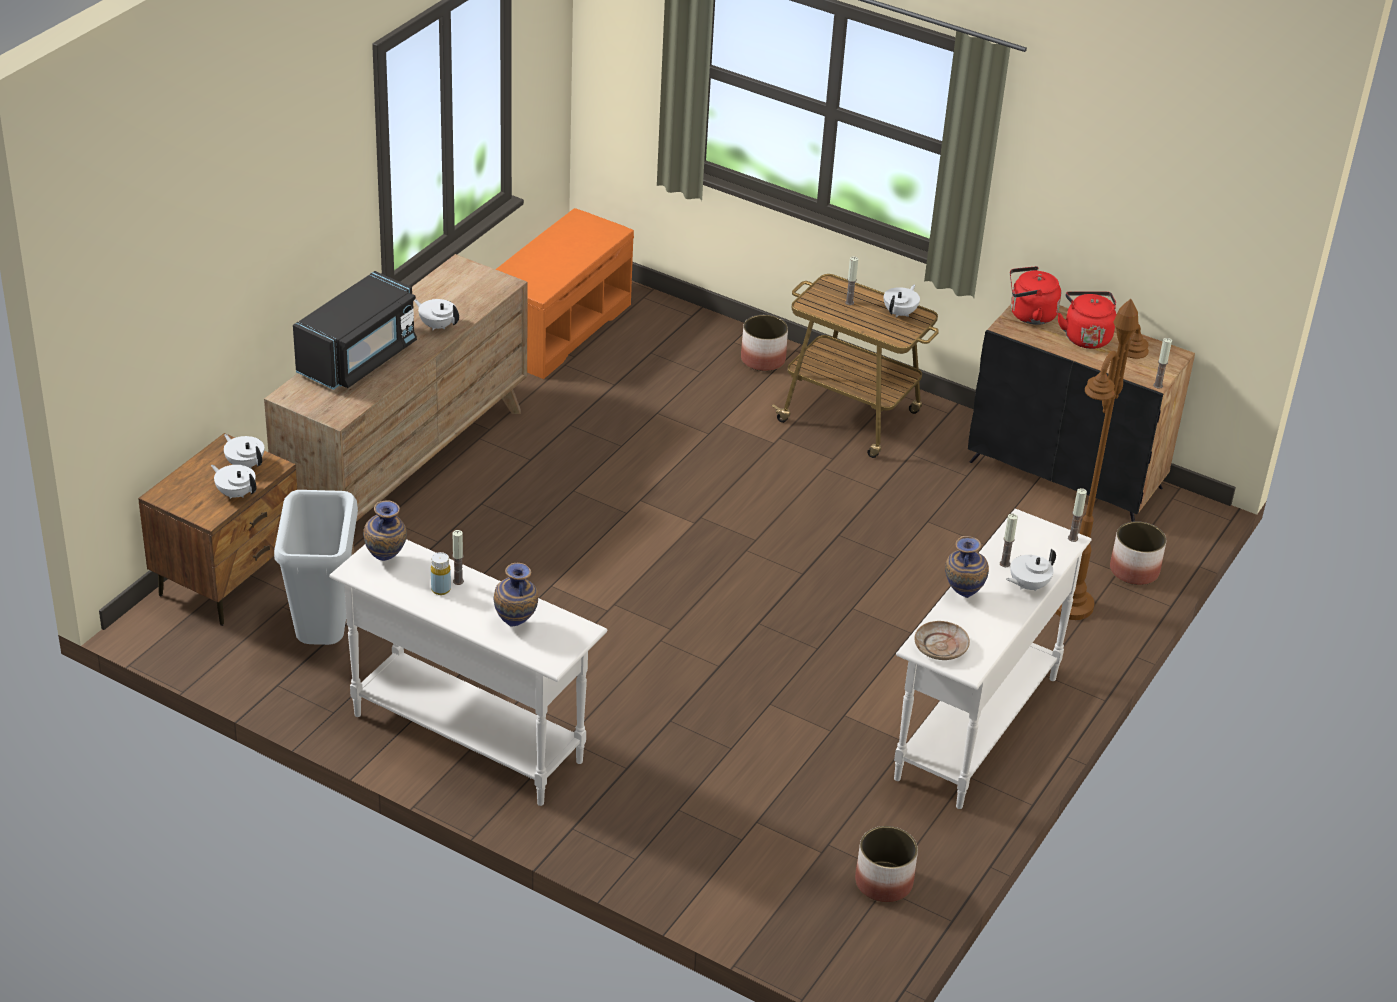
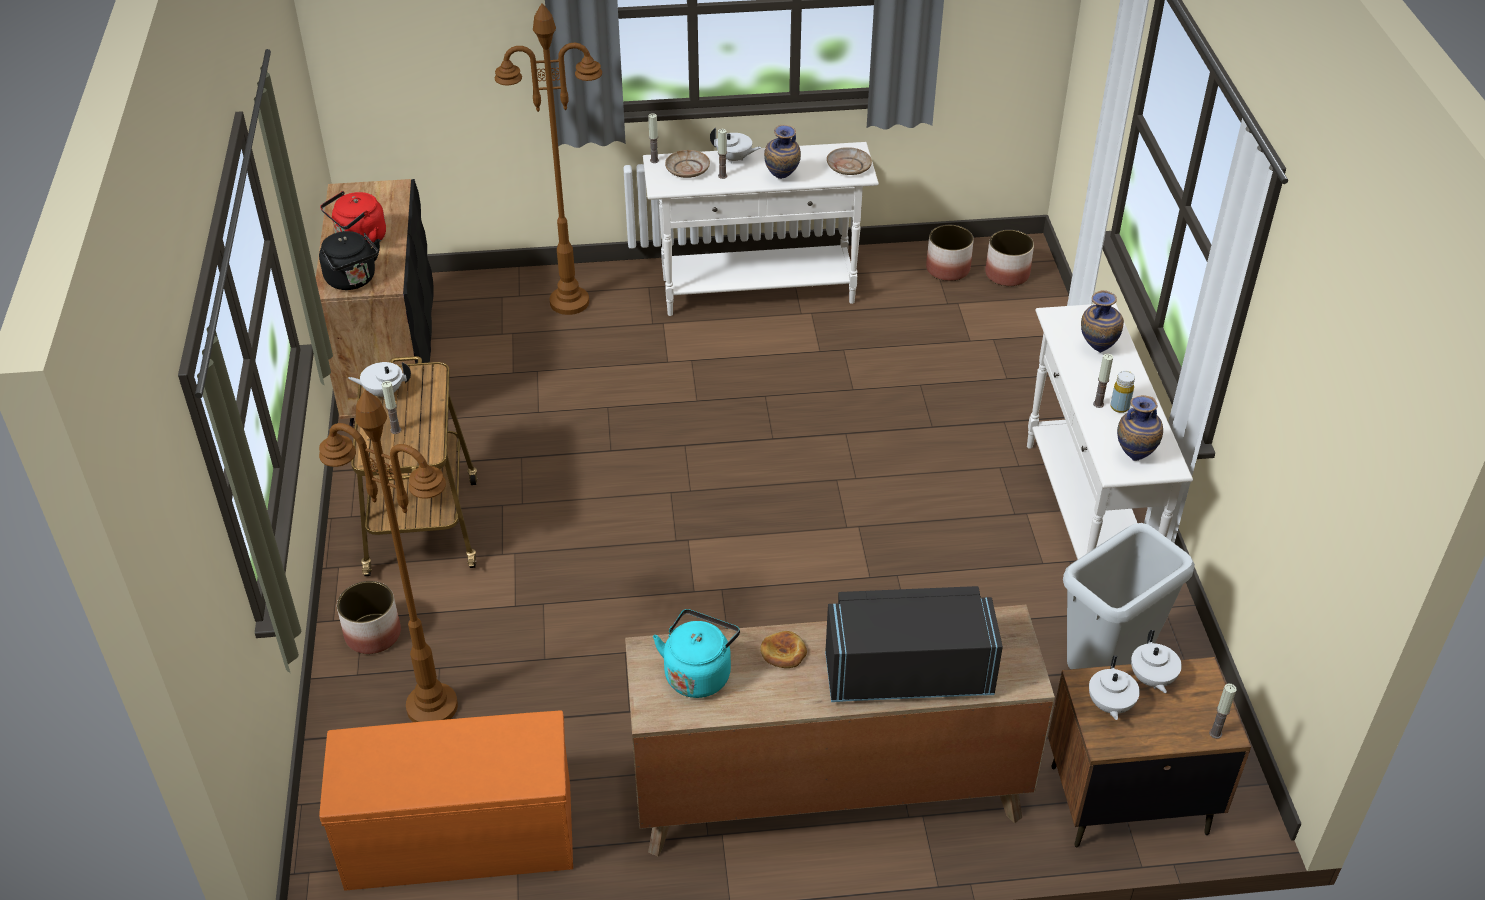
camera: 125 degrees left, 5 degrees up
white teapot [414,299,459,330] -> bread [760,631,807,668]
red kettle [1010,266,1061,325] -> black kettle [319,231,380,290]
planter [1110,521,1166,585] -> planter moved to [985,230,1034,286]
candle [1153,338,1172,389] -> candle moved to [1209,683,1237,739]
none -> brown floor lamp [319,390,458,722]
none -> turquoise kettle [653,609,740,698]
none -> beige plate [665,150,710,178]

